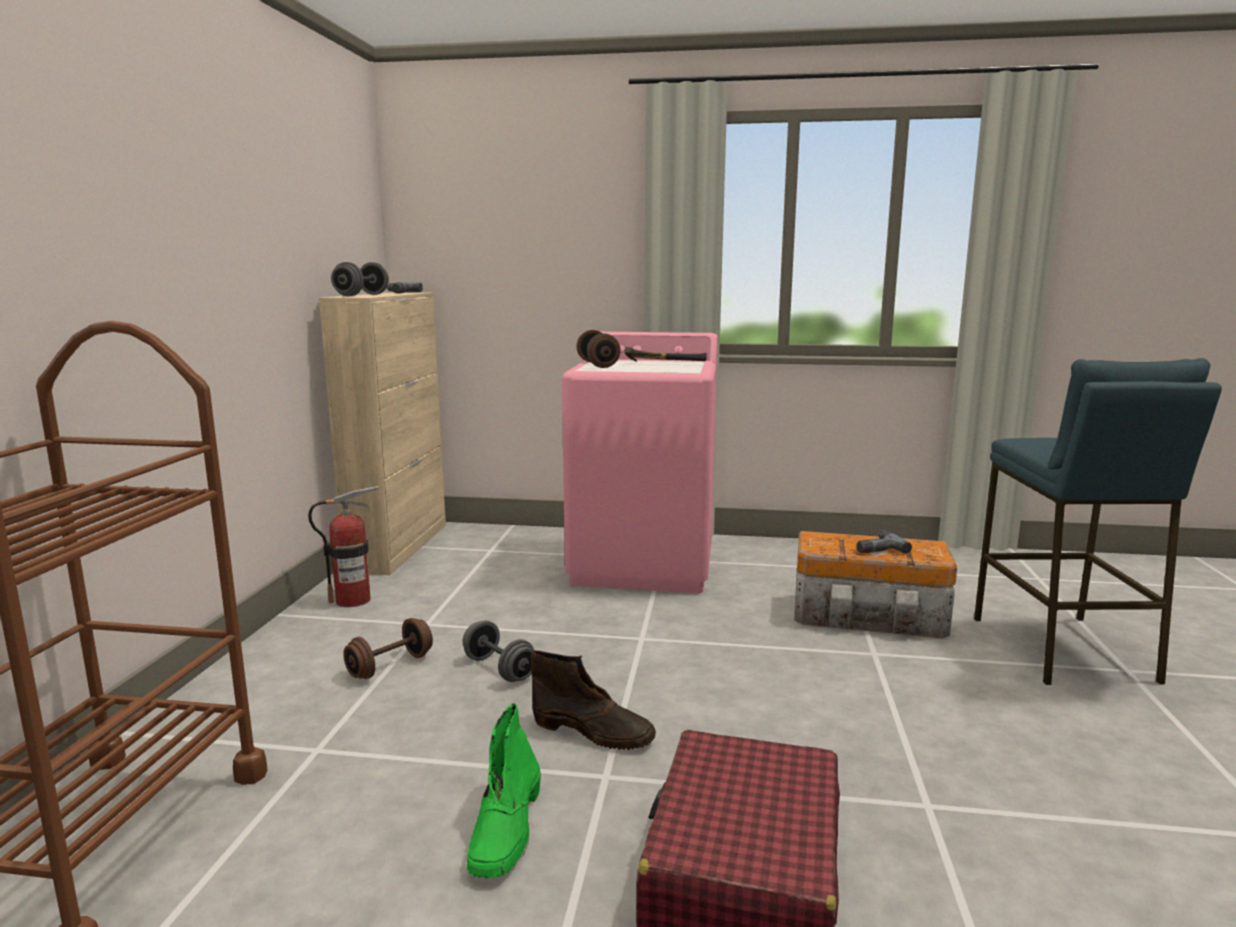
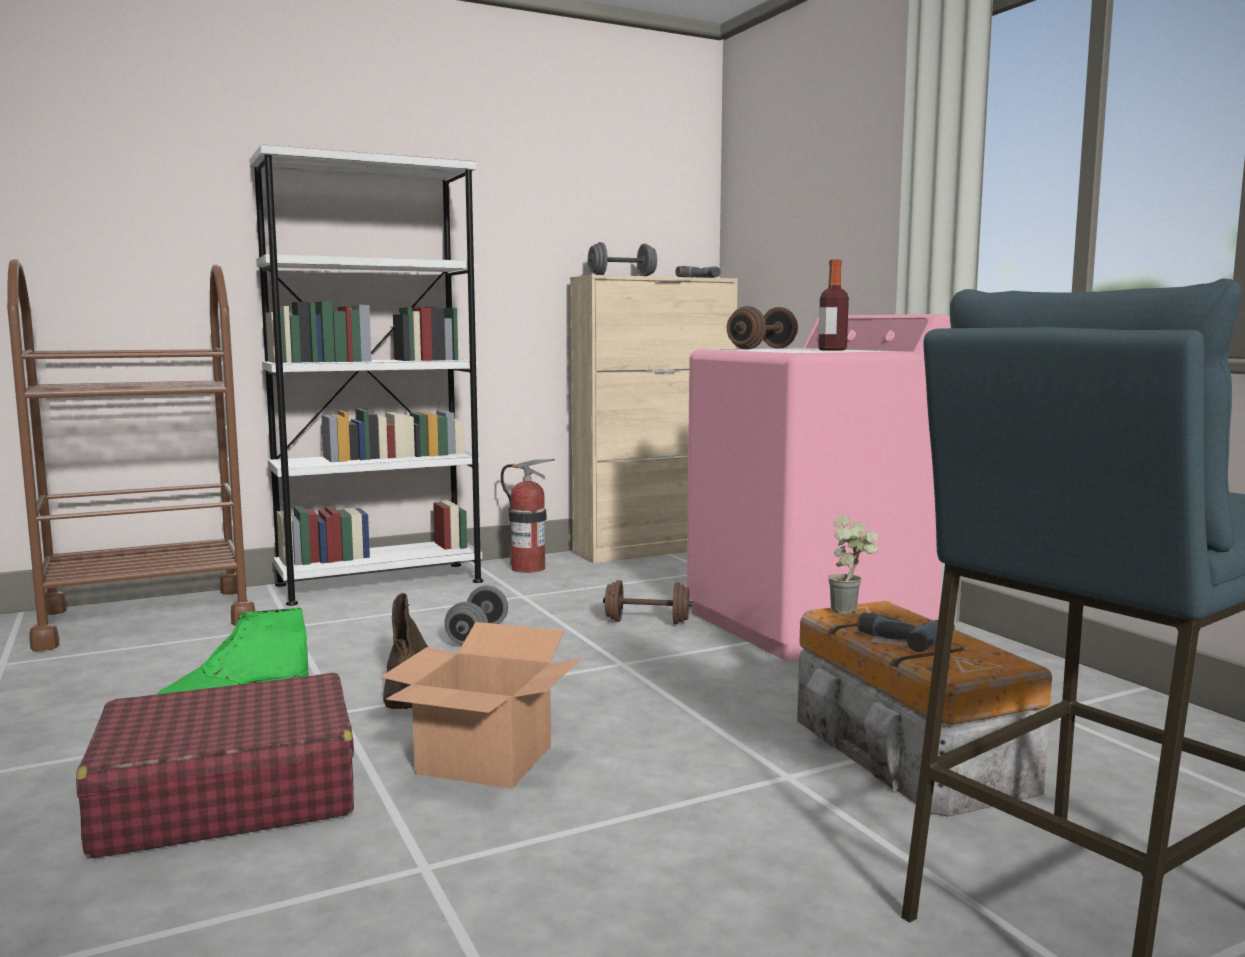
camera: 55 degrees right, 5 degrees down
brown dumbbell [343,618,433,679] -> brown dumbbell moved to [603,580,692,624]
hammer [625,347,707,362] -> bottle [818,259,849,351]
none -> white bookcase [250,144,483,606]
none -> cardboard box [380,622,581,789]
none -> potted plant [828,515,878,615]

